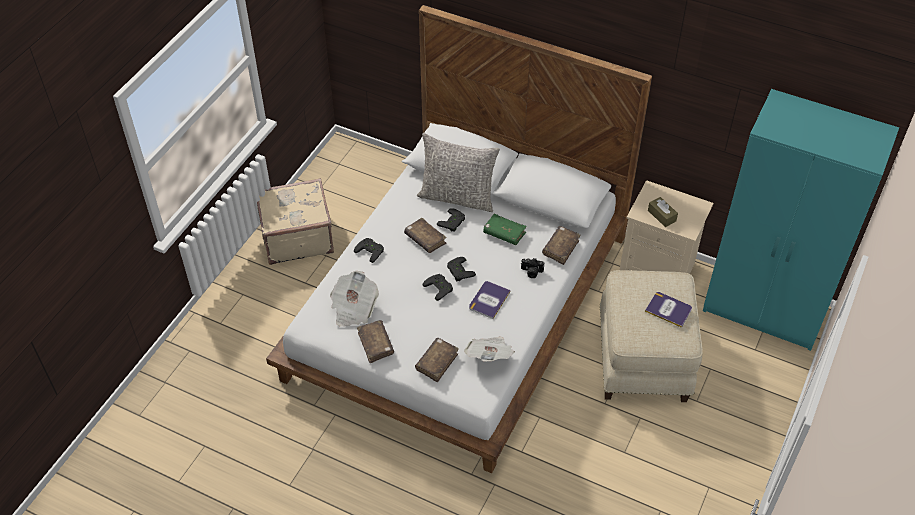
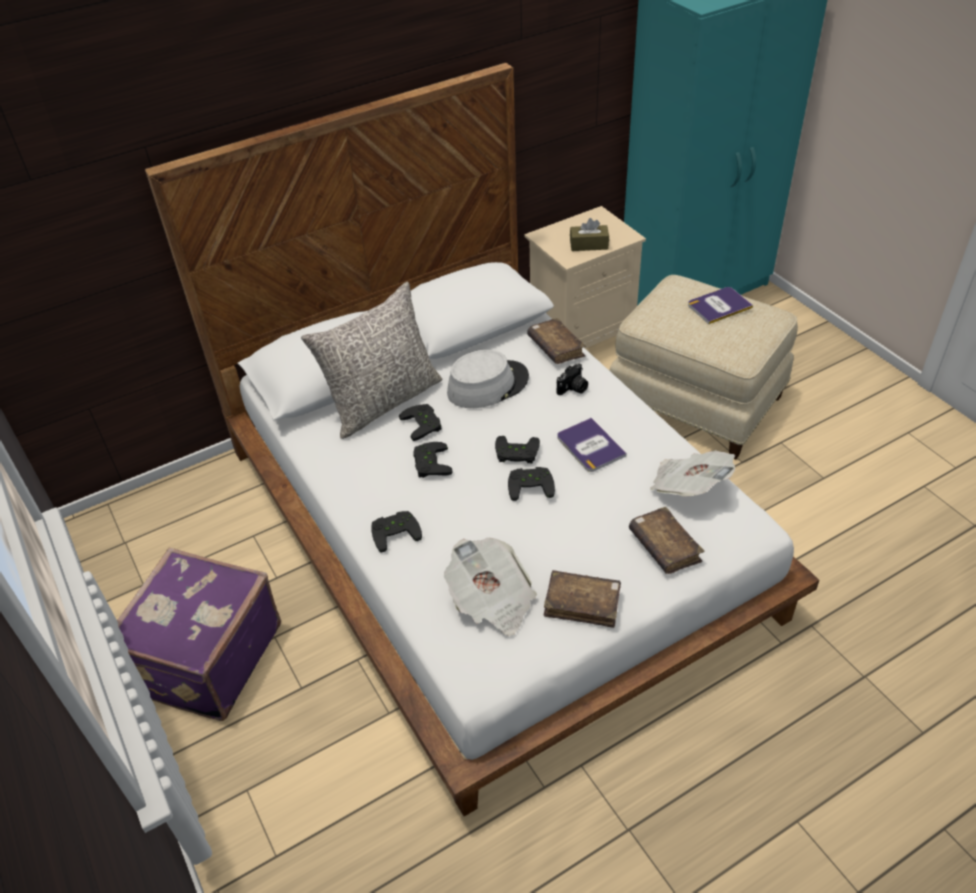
camera: 55 degrees left, 5 degrees down
beige suitcase [257,178,334,265] -> purple suitcase [117,548,281,721]
brown book [404,218,447,253] -> black game controller [413,442,452,478]
green book [483,214,527,245] -> grey hat [447,350,529,408]

